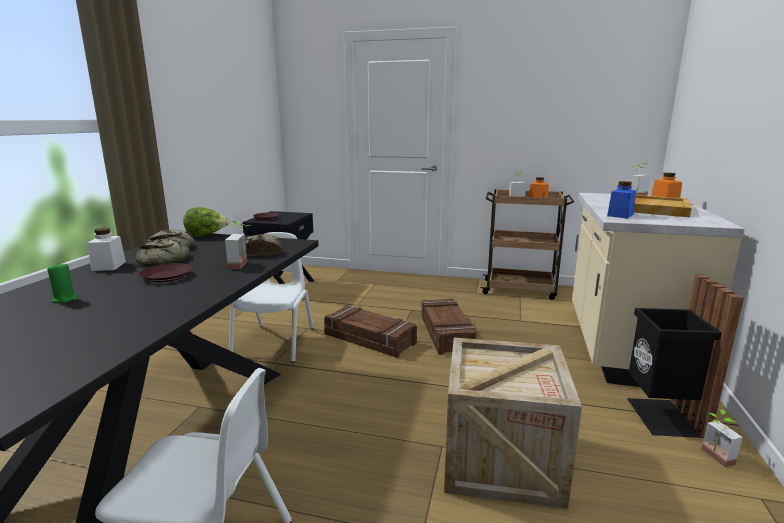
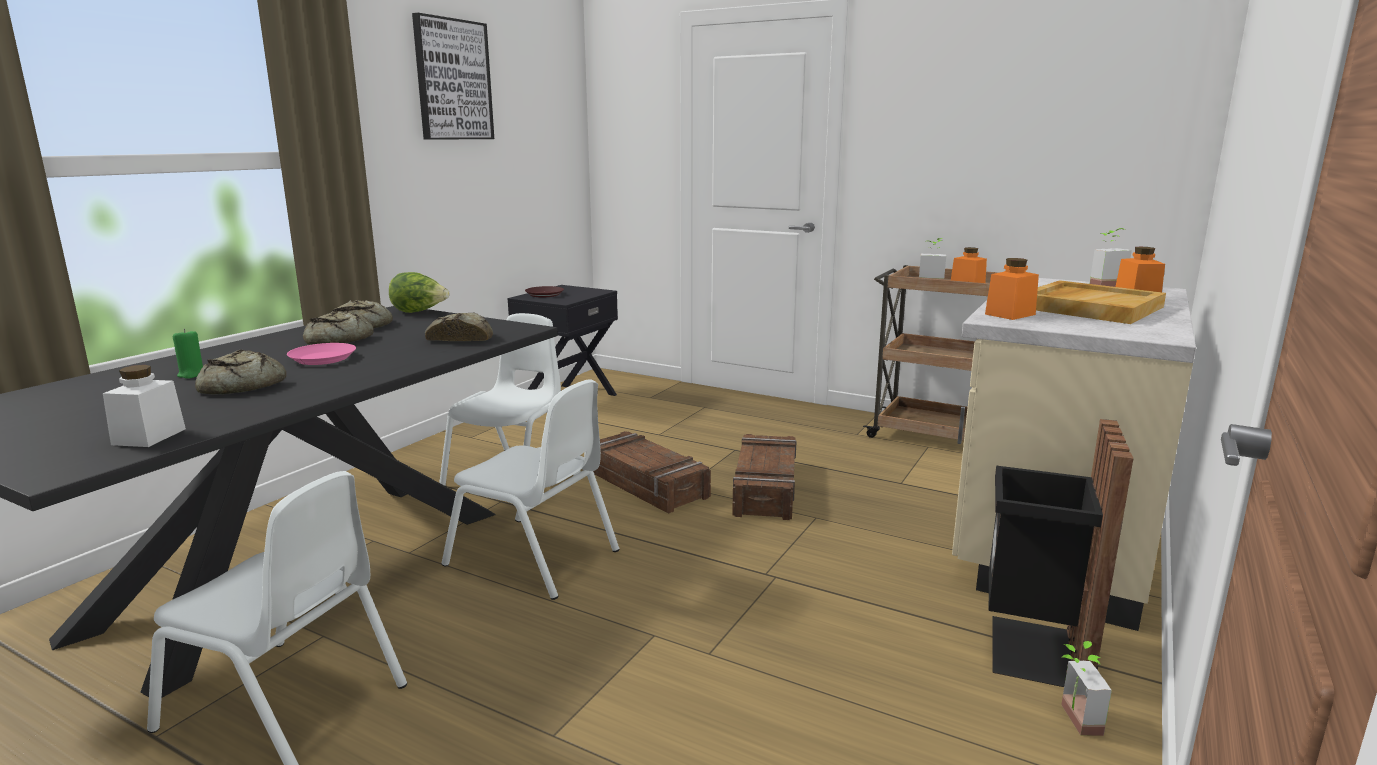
camera: 15 degrees right, 0 degrees up
white jar [87,228,126,271] -> white jar moved to [103,365,186,447]
brown plate [139,263,192,282] -> pink plate [287,343,356,365]
potted plant [225,221,251,269] -> none
crate [444,338,582,509] -> none
blue jar [607,181,636,219] -> orange jar [985,258,1039,320]
none -> bread [195,350,286,395]
none -> picture [412,13,494,140]
none -> white chair [441,380,620,600]

